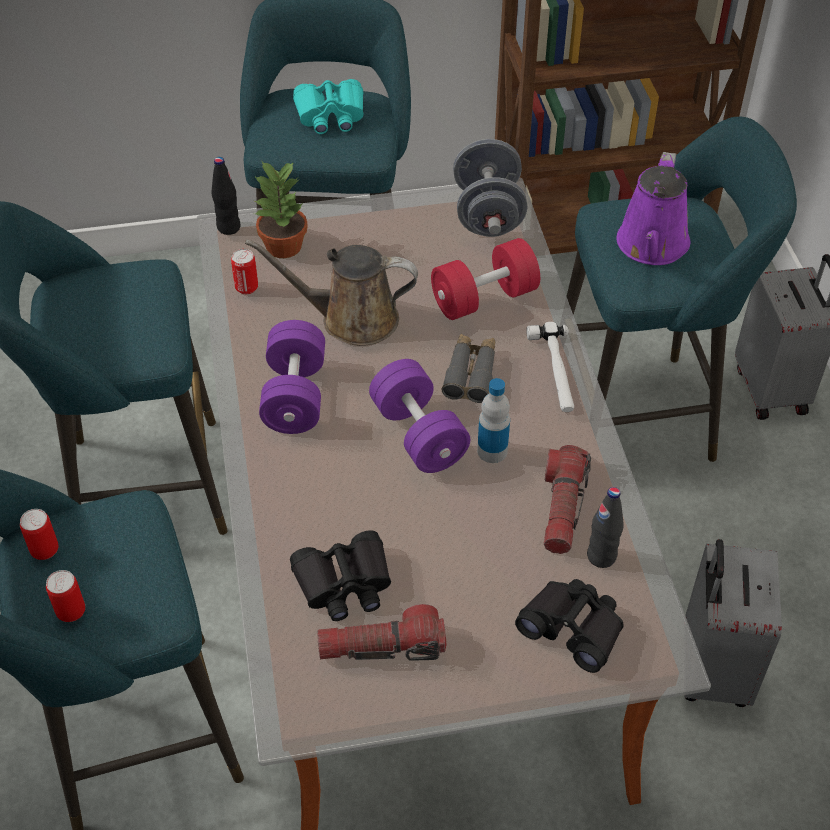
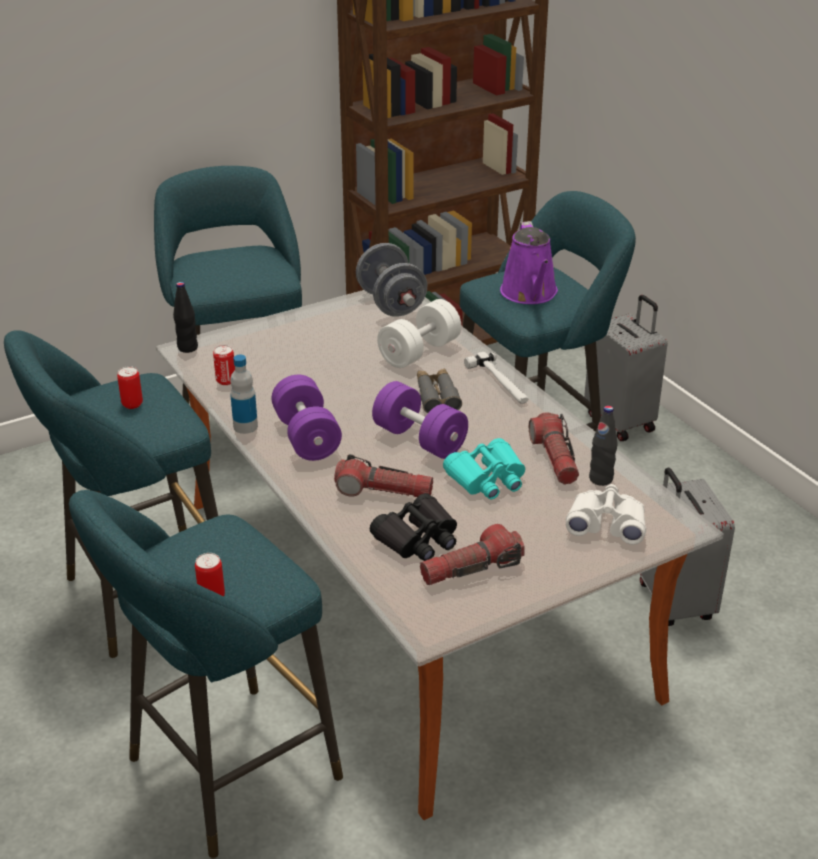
camera: 20 degrees left, 15 degrees down
can [20,509,58,560] -> can moved to [117,366,143,409]
brown watering can [245,239,418,346] -> none
potted plant [254,162,308,258] -> none
turquoise binoculars [293,79,364,134] -> turquoise binoculars moved to [443,438,525,500]
red dumbbell [431,238,540,320] -> white dumbbell [377,299,461,368]
bottle [477,378,510,463] -> bottle moved to [230,355,258,434]
black binoculars [515,579,624,673] -> white binoculars [566,484,646,545]
none -> flashlight [334,454,433,497]

